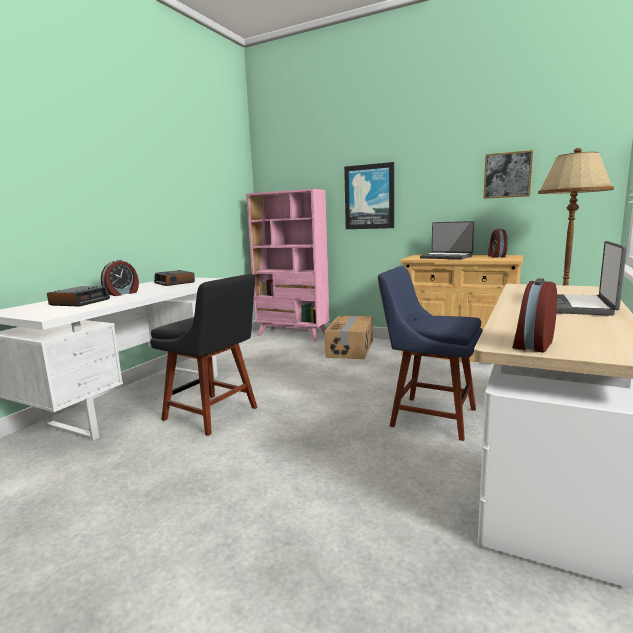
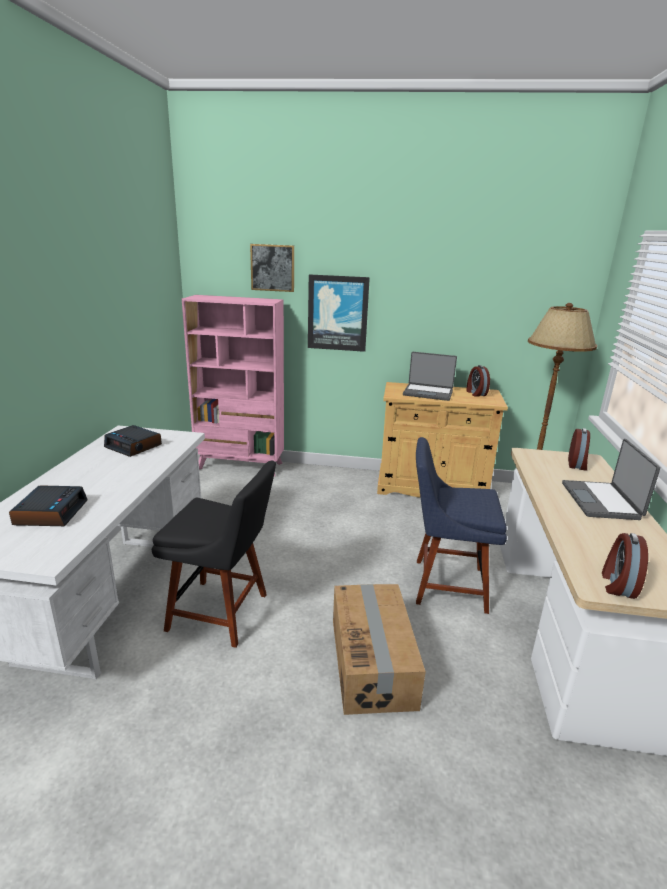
camera: 20 degrees left, 10 degrees up
alarm clock [101,260,139,296] -> alarm clock moved to [568,428,590,471]
cardboard box [324,316,373,359] -> cardboard box moved to [333,584,426,715]
picture [483,150,533,199] -> picture moved to [250,244,294,292]

